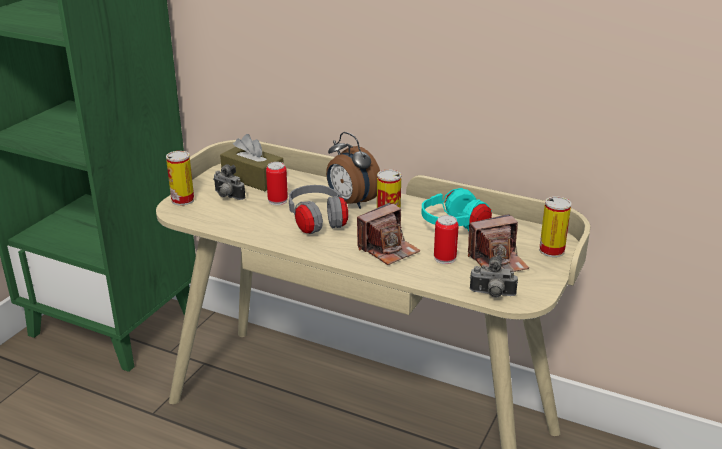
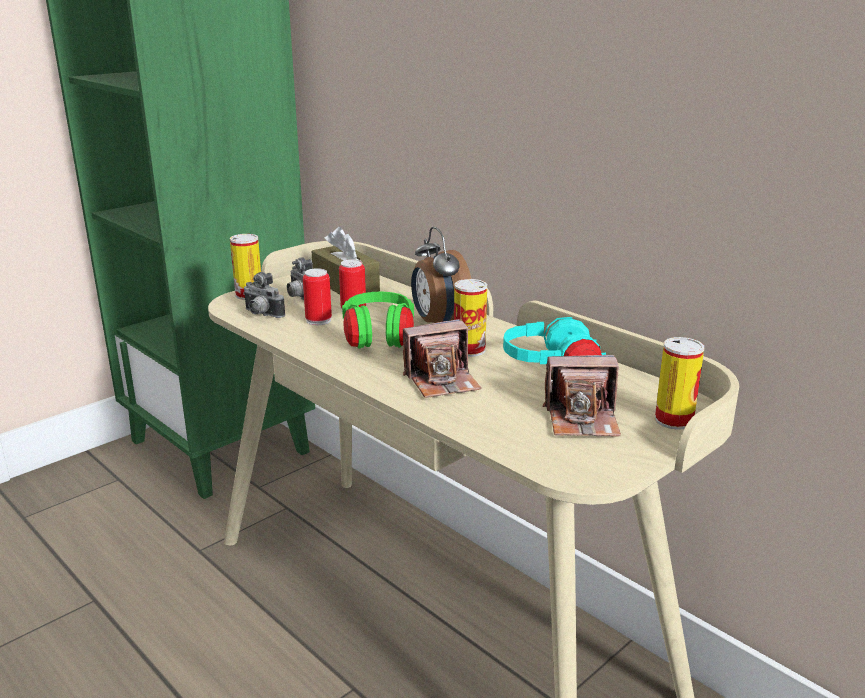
camera: 20 degrees right, 5 degrees down
grey headphones [289,185,348,234] -> green headphones [342,292,414,349]
can [434,215,459,264] -> can moved to [303,268,332,325]
camera [470,256,518,298] -> camera moved to [243,272,285,318]

